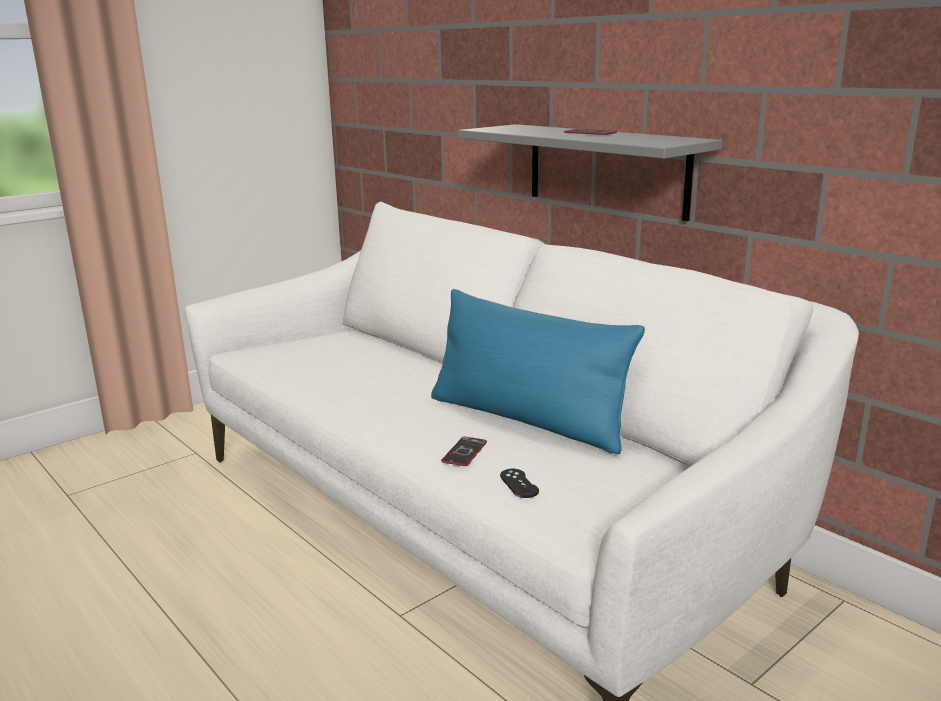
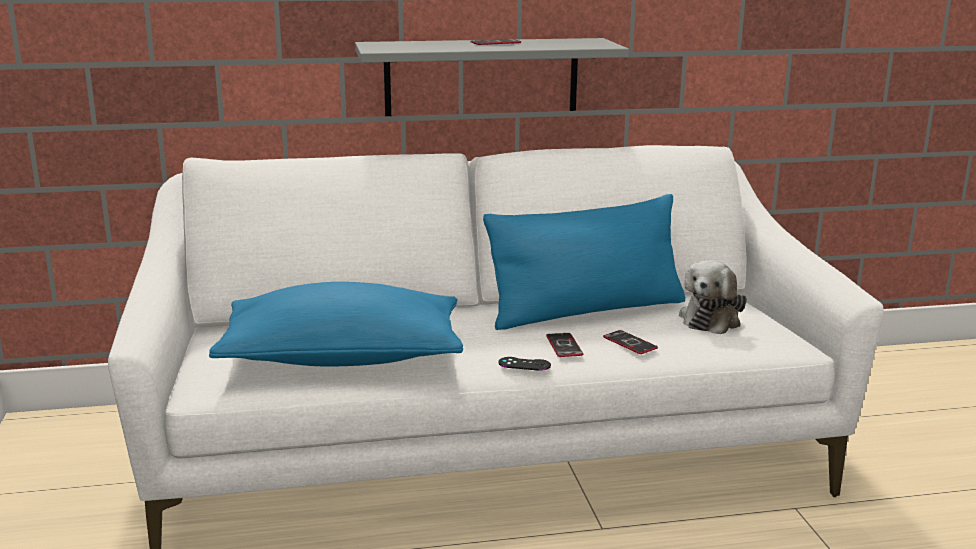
camera: 60 degrees left, 0 degrees up
black game controller [500,469,539,498] -> black game controller moved to [498,357,551,371]
none -> blue pillow [209,282,463,367]
none -> phone [546,333,583,357]
none -> plush toy [679,260,747,334]

